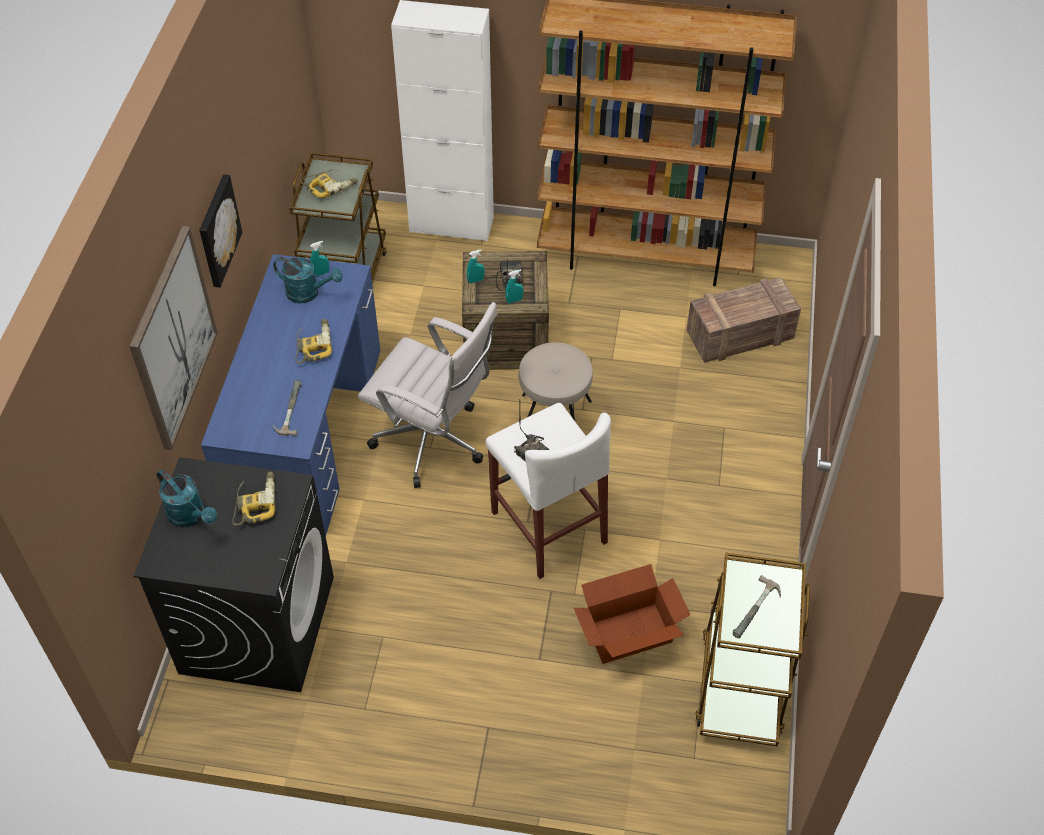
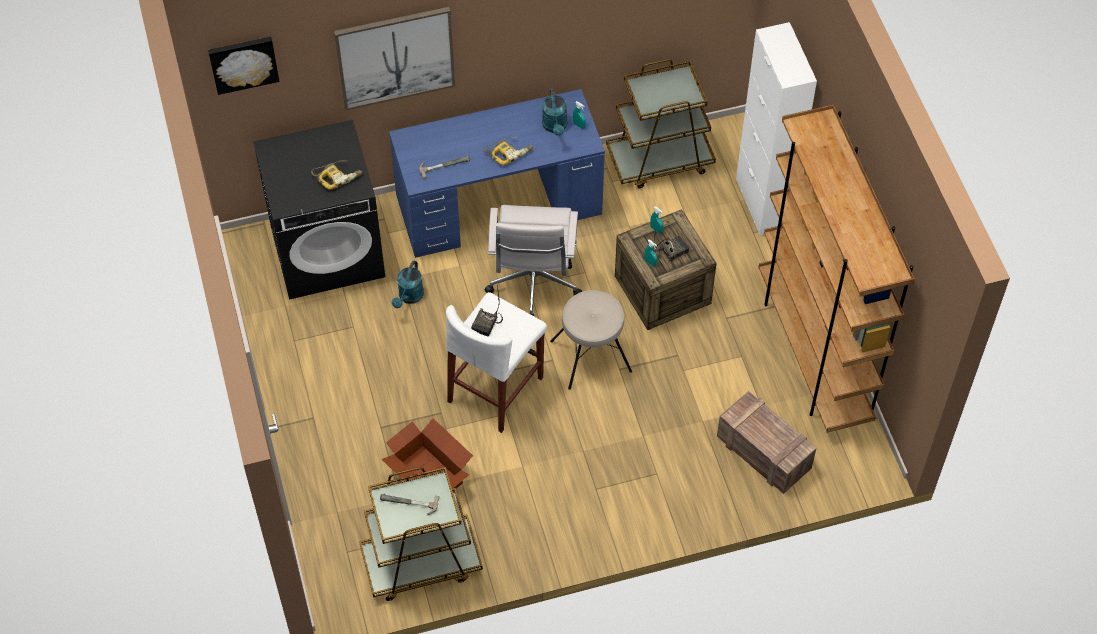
camera: 65 degrees right, 5 degrees up
turquoise watering can [157,469,217,527] -> turquoise watering can moved to [392,260,424,308]
picture [199,175,242,288] -> picture moved to [208,37,279,95]
power drill [300,169,358,198] -> none

